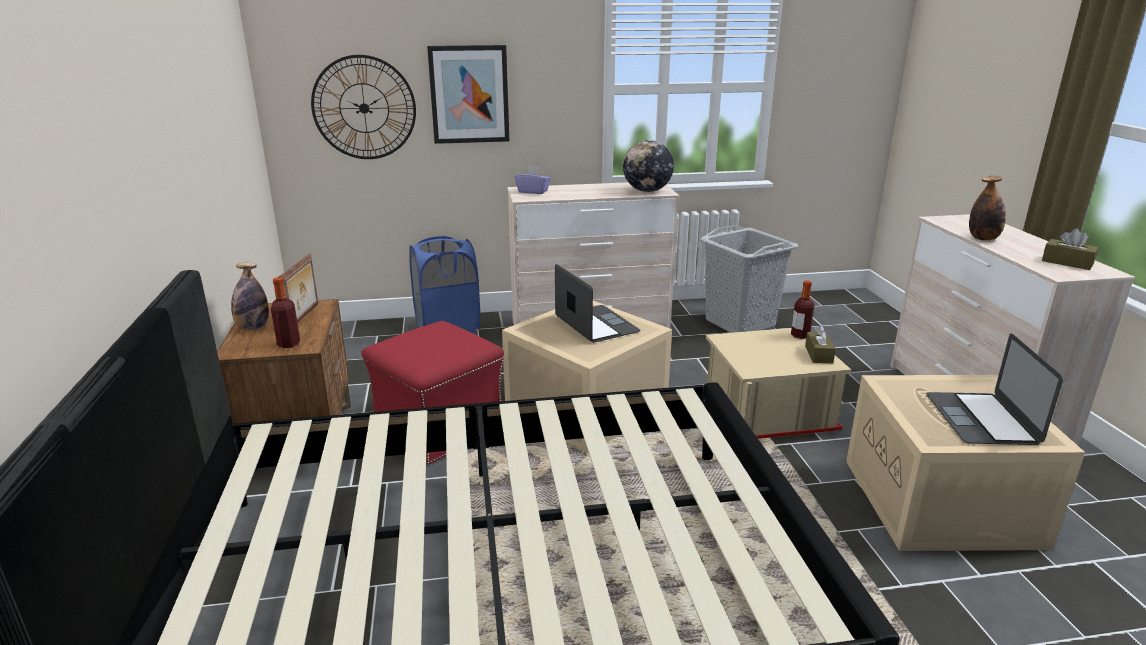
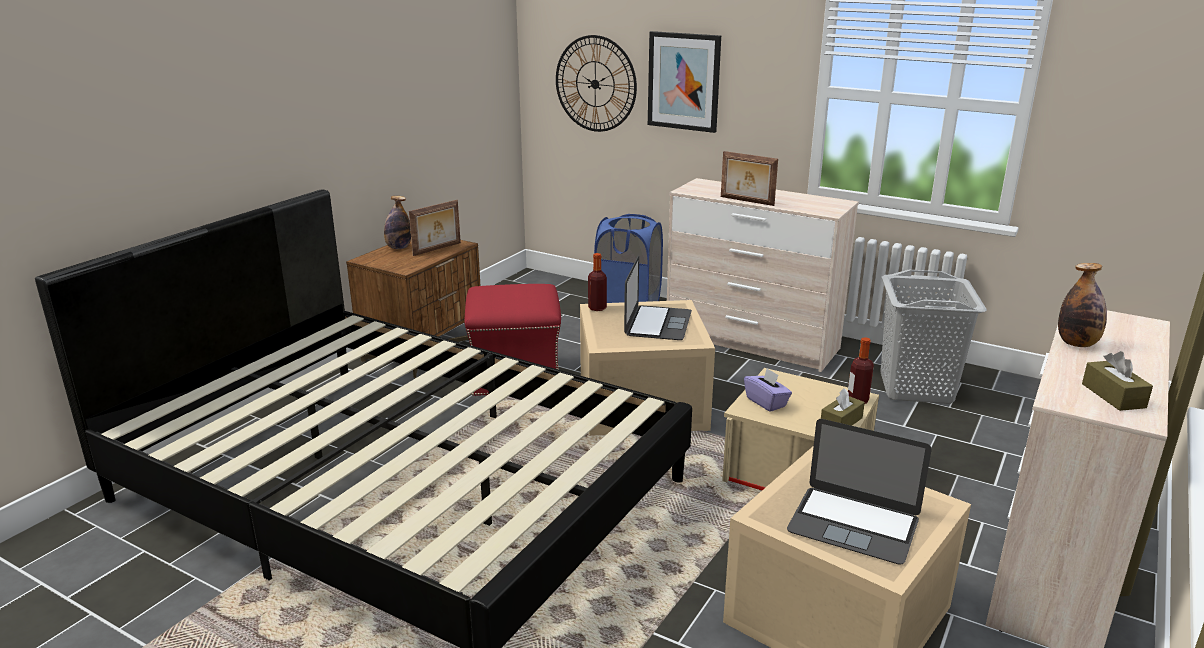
camera: 40 degrees right, 0 degrees up
bottle [271,277,300,348] -> bottle moved to [588,253,607,311]
purple tissue box [515,166,551,194] -> purple tissue box moved to [744,368,792,412]
globe [623,140,674,192] -> none
laptop [926,334,1063,445] -> laptop turned 105 degrees counterclockwise [787,419,932,565]
none -> picture frame [721,151,778,206]

